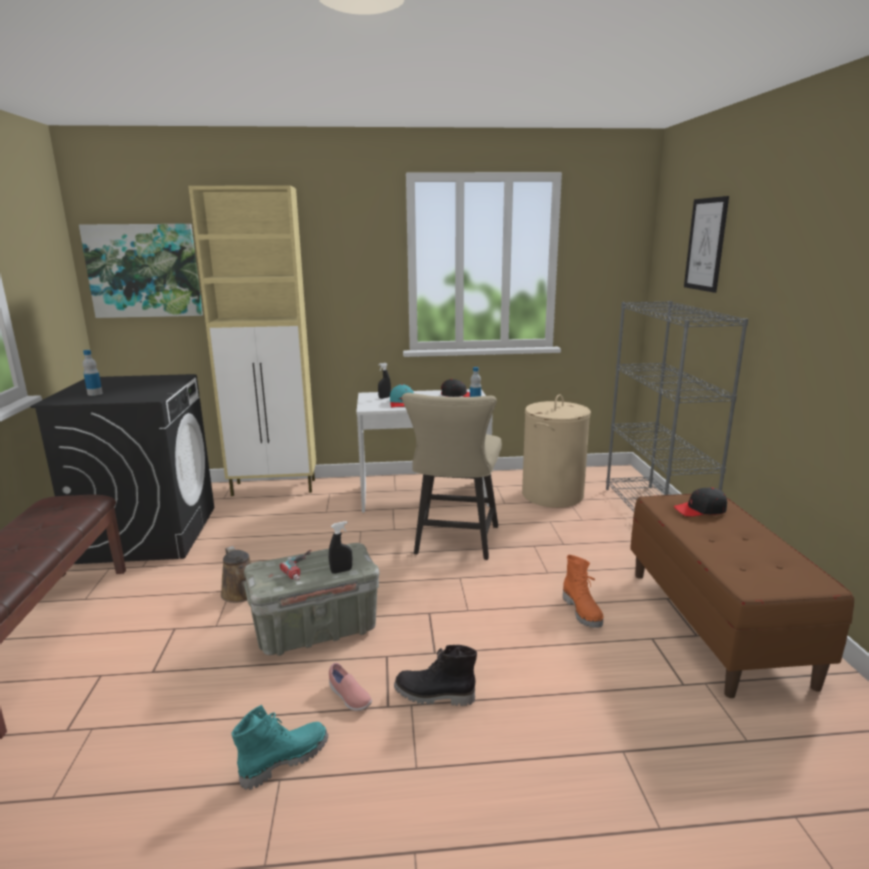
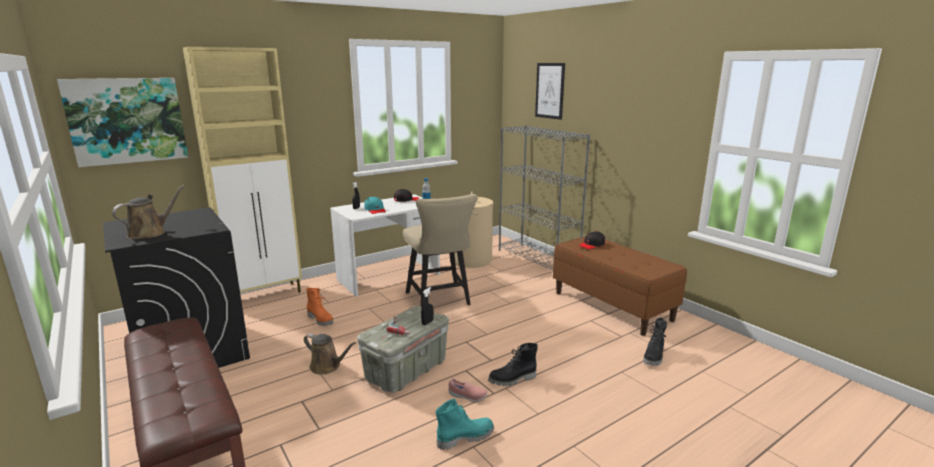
camera: 30 degrees left, 0 degrees up
bottle [83,350,103,396] -> brown watering can [112,185,185,239]
turquoise boot [232,705,328,790] -> turquoise boot turned 45 degrees clockwise [436,398,494,450]
orange boot [563,555,603,628] -> orange boot moved to [306,288,333,326]
none -> black boot [643,318,667,366]

